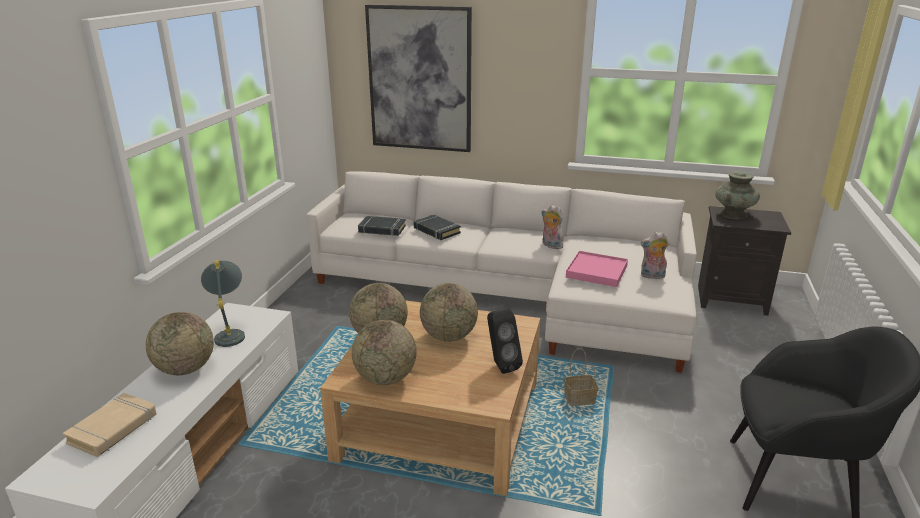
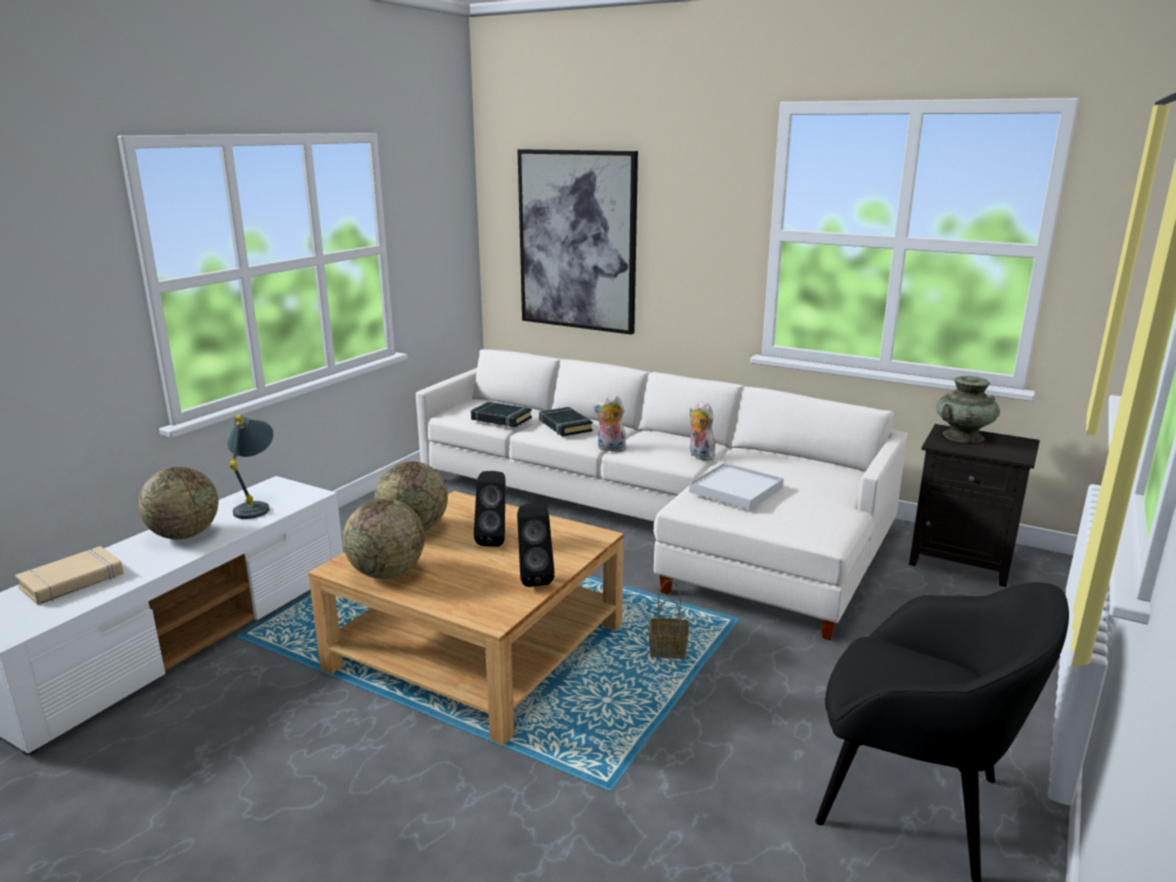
camera: 15 degrees right, 5 degrees down
globe [420,283,478,342] -> black speaker [474,471,506,547]
pink tray [566,251,628,287] -> white tray [689,463,784,510]
plush toy [641,232,669,279] -> plush toy moved to [593,396,626,452]

